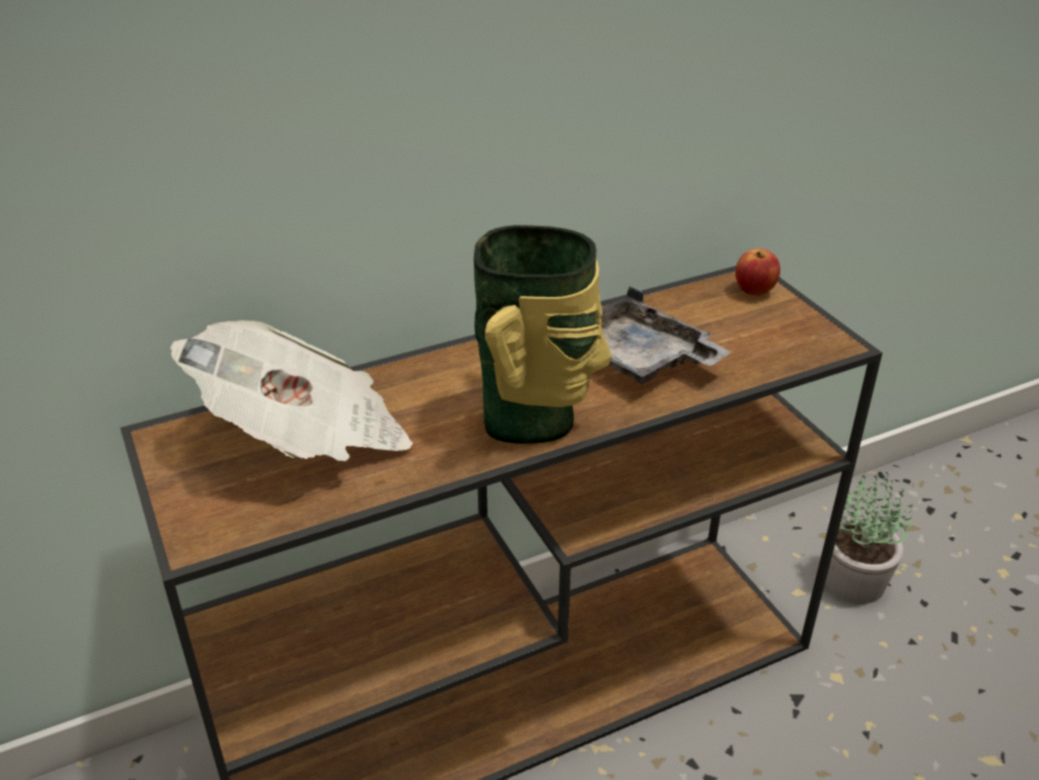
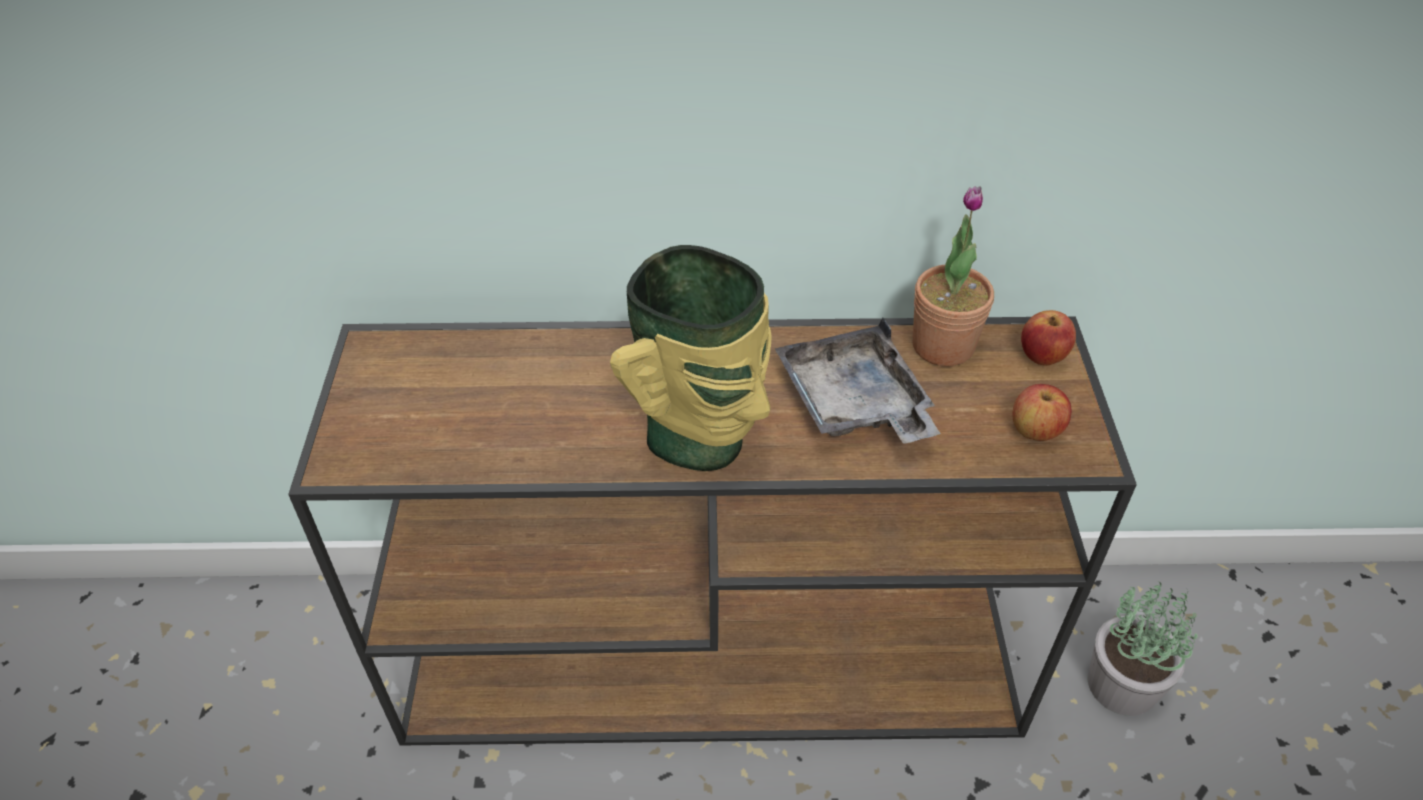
camera: 25 degrees right, 10 degrees up
newspaper [170,320,413,461] -> none
none -> potted plant [912,186,994,366]
none -> apple [1012,384,1071,441]

